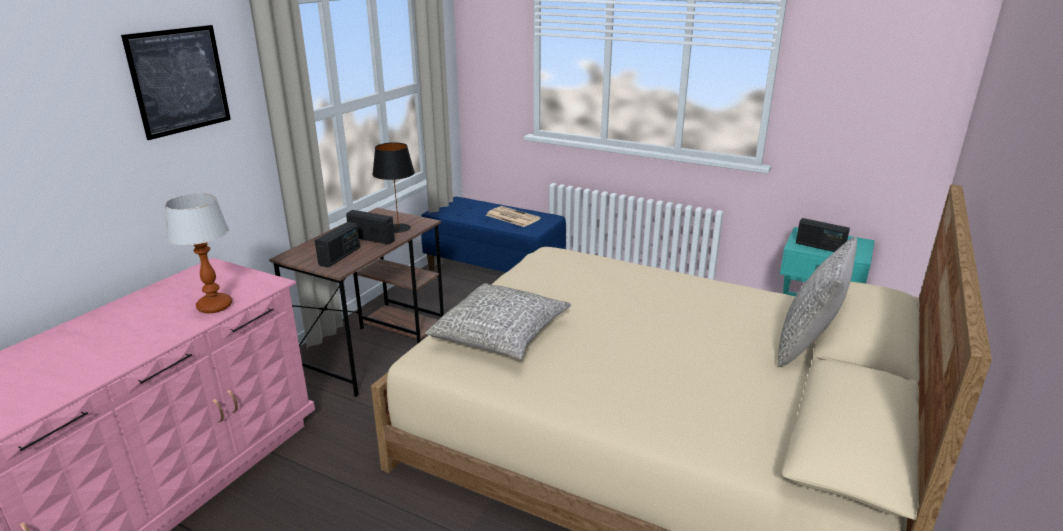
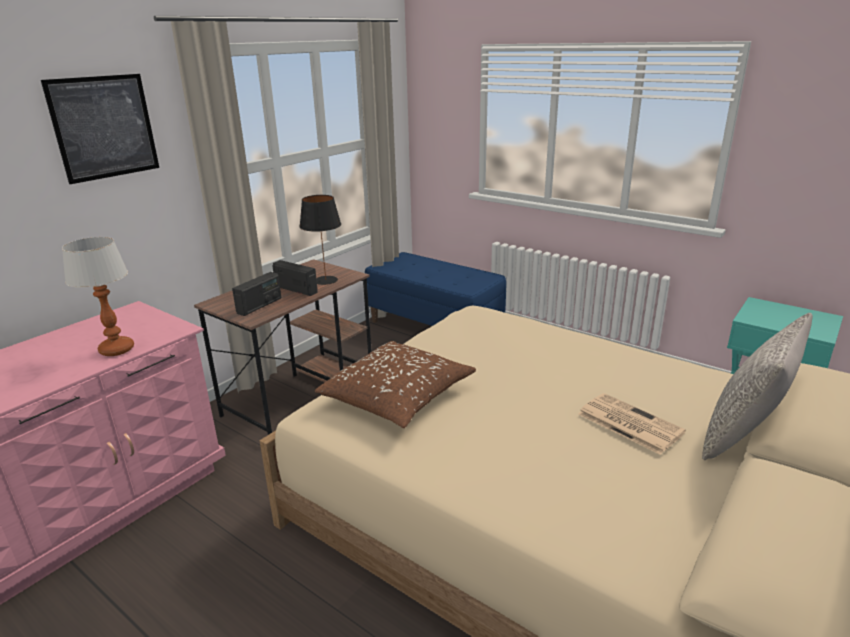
camera: 10 degrees right, 0 degrees up
grey pillow [425,283,571,360] -> brown pillow [315,341,476,428]
newspaper [486,206,541,227] -> newspaper moved to [578,393,686,455]
radio [796,218,850,252] -> none

